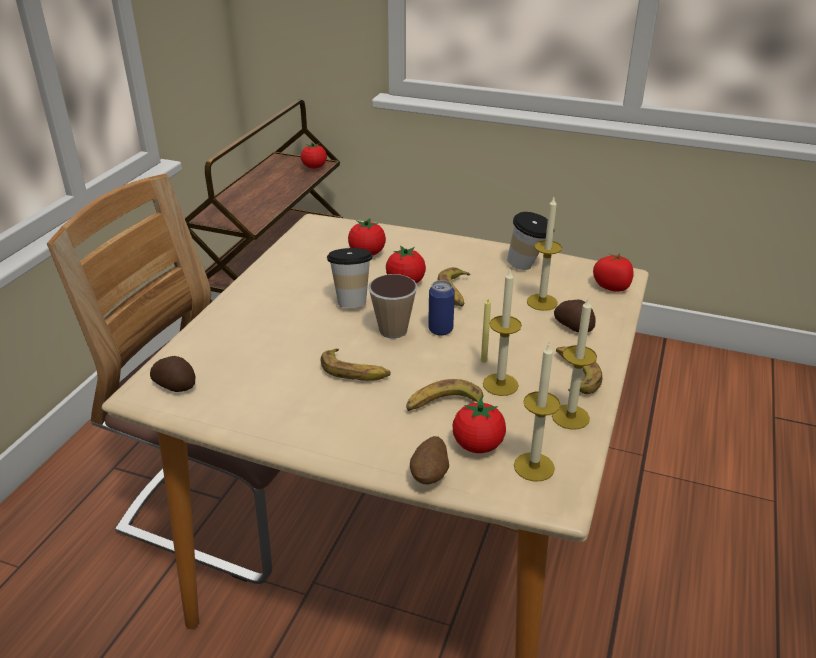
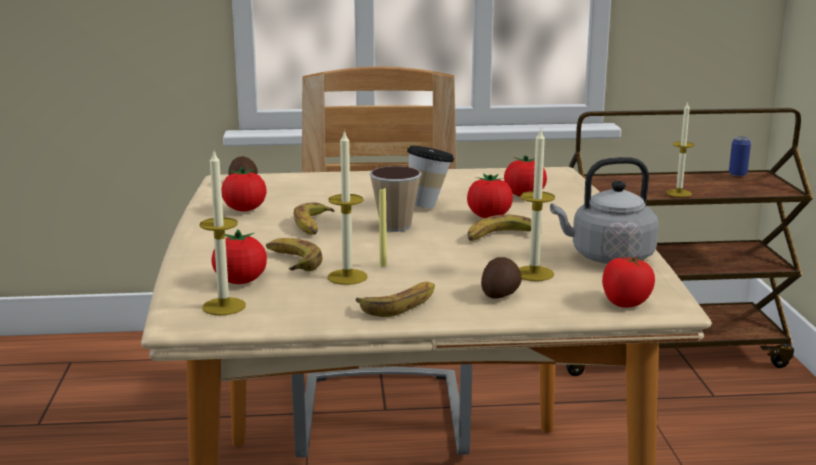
camera: 65 degrees right, 15 degrees down
tomato [301,142,327,169] -> tomato moved to [221,167,267,211]
potato [410,436,449,485] -> none
can [428,280,455,336] -> can moved to [729,136,751,176]
cup [507,212,554,270] -> grey kettle [550,157,659,264]
candle [552,297,597,430] -> candle moved to [666,101,695,197]

